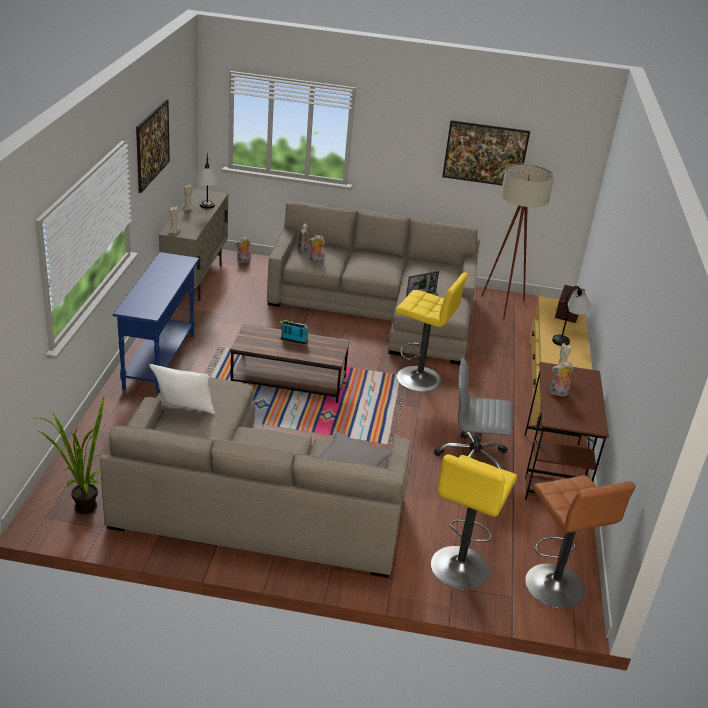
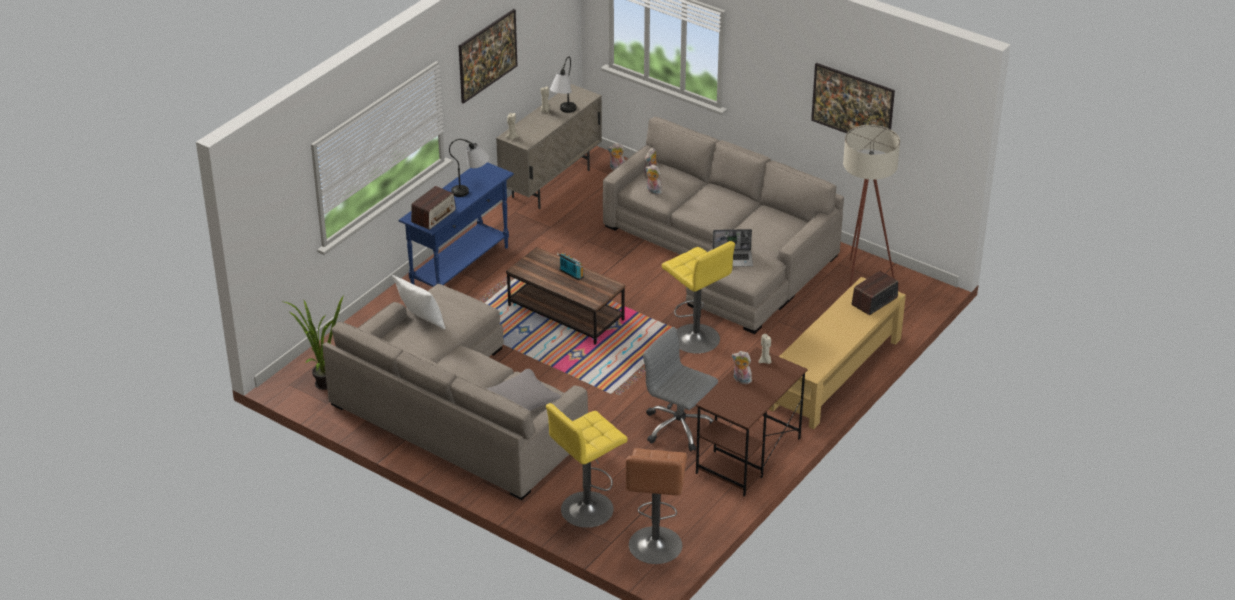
camera: 30 degrees right, 5 degrees up
table lamp [552,286,591,346] -> table lamp moved to [449,139,489,197]
none -> radio [411,186,456,230]

